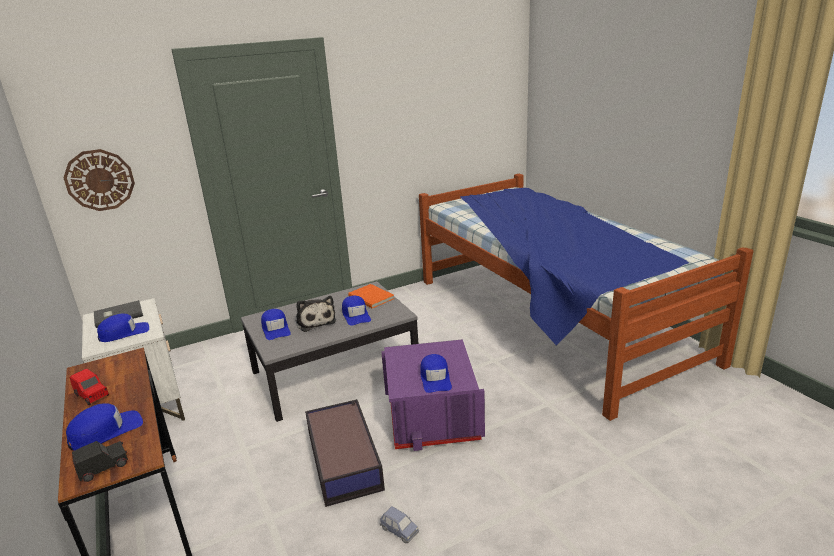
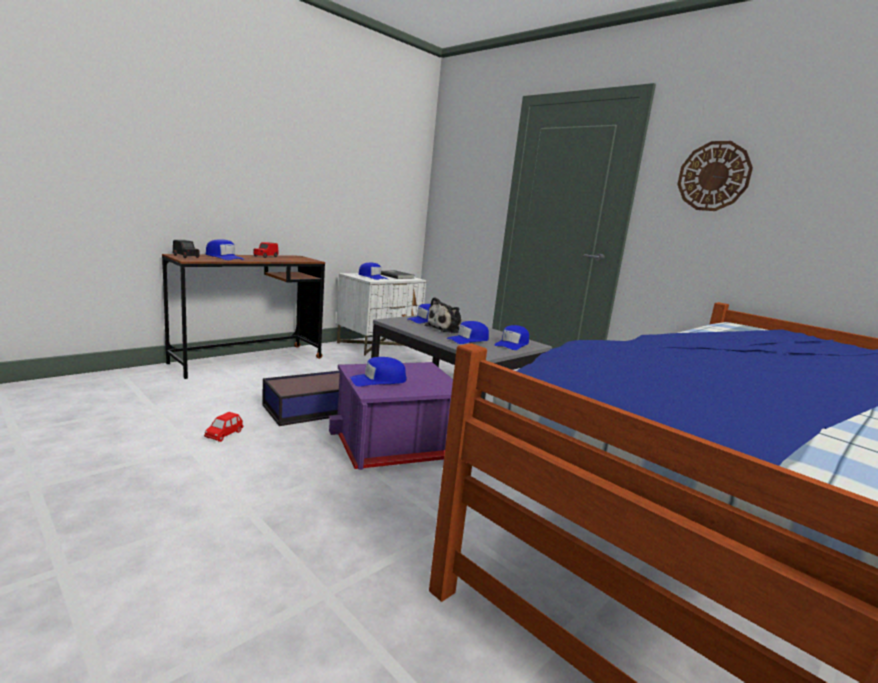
camera: 70 degrees right, 10 degrees down
wall clock [64,149,135,211] -> wall clock moved to [677,141,753,211]
orange book [348,284,395,308] -> blue cap [495,325,529,350]
blue toy car [380,506,419,543] -> red toy car [204,412,243,442]

